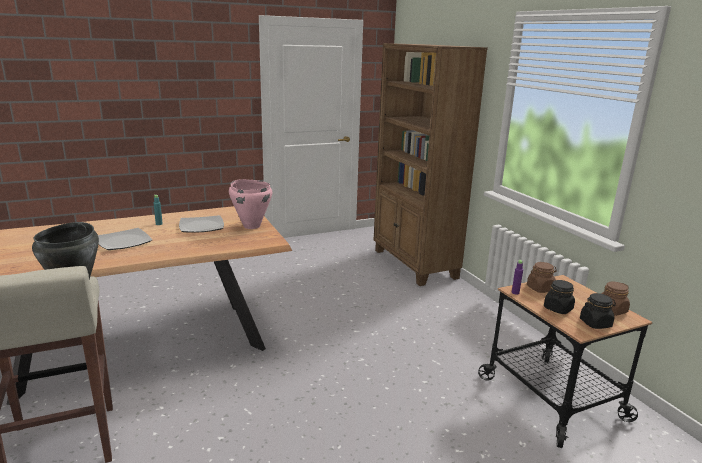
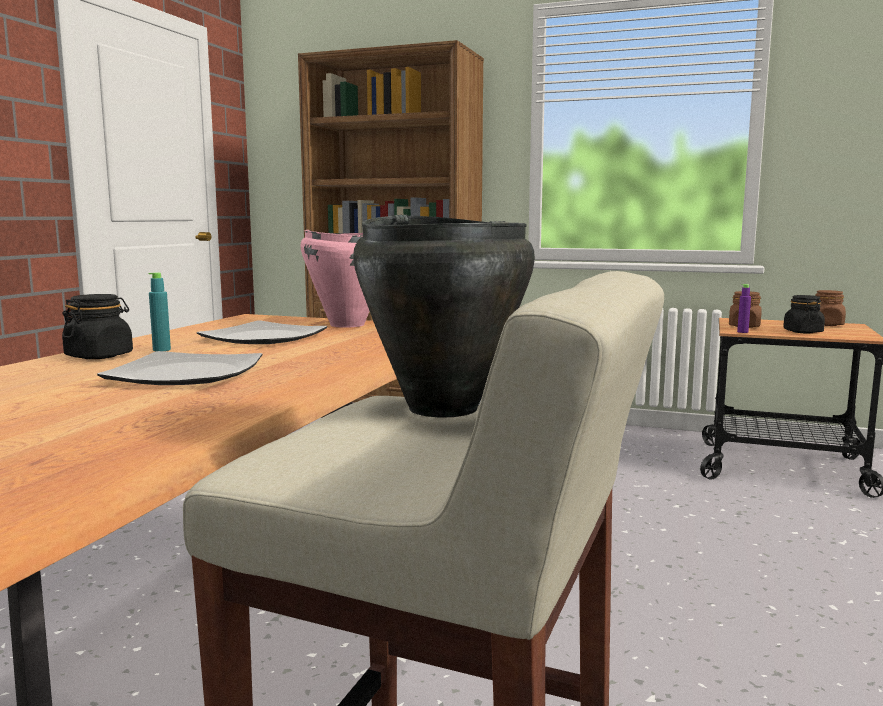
camera: 45 degrees left, 10 degrees down
black jar [580,293,616,329] -> black jar moved to [62,294,133,359]

